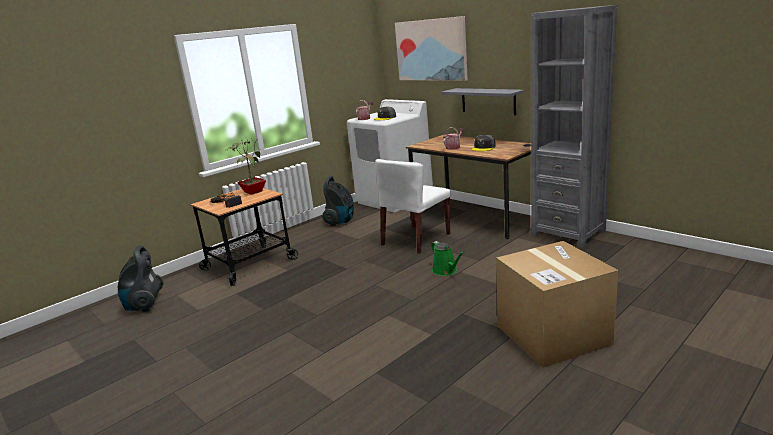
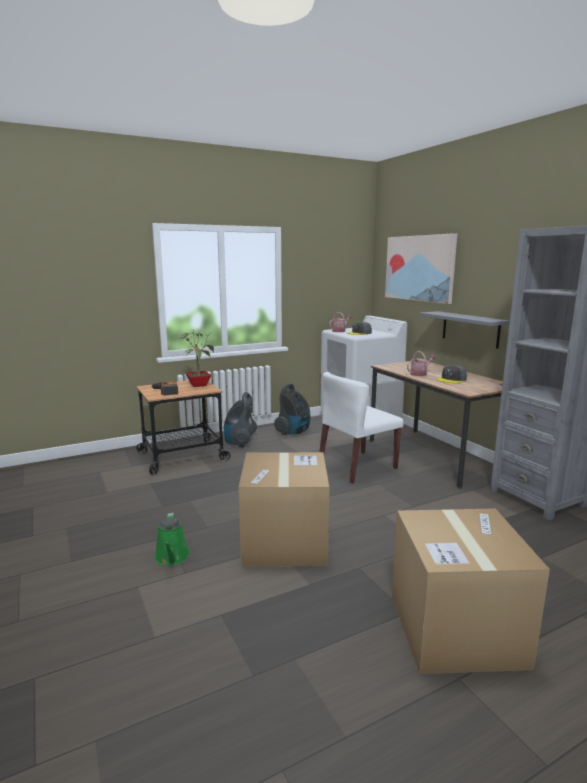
camera: 15 degrees right, 5 degrees down
vacuum cleaner [118,245,164,312] -> vacuum cleaner moved to [223,392,257,448]
green watering can [431,241,464,276] -> green watering can moved to [155,513,190,565]
none -> cardboard box [239,452,329,567]

